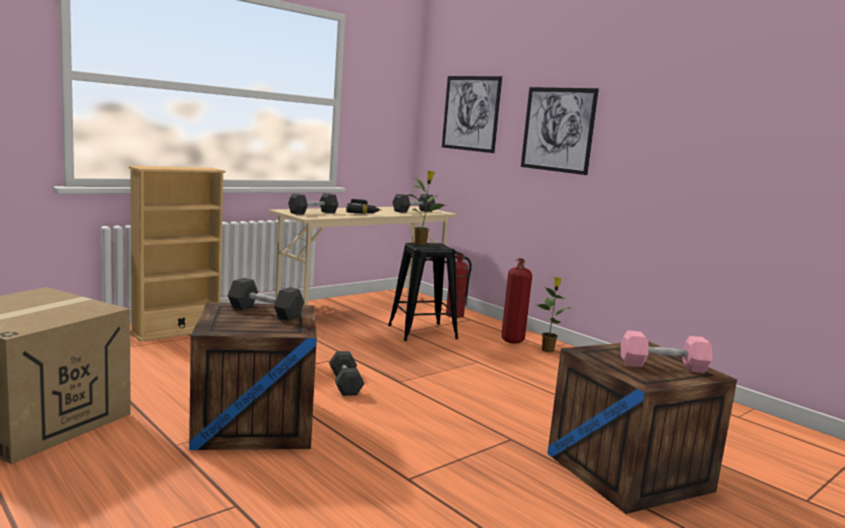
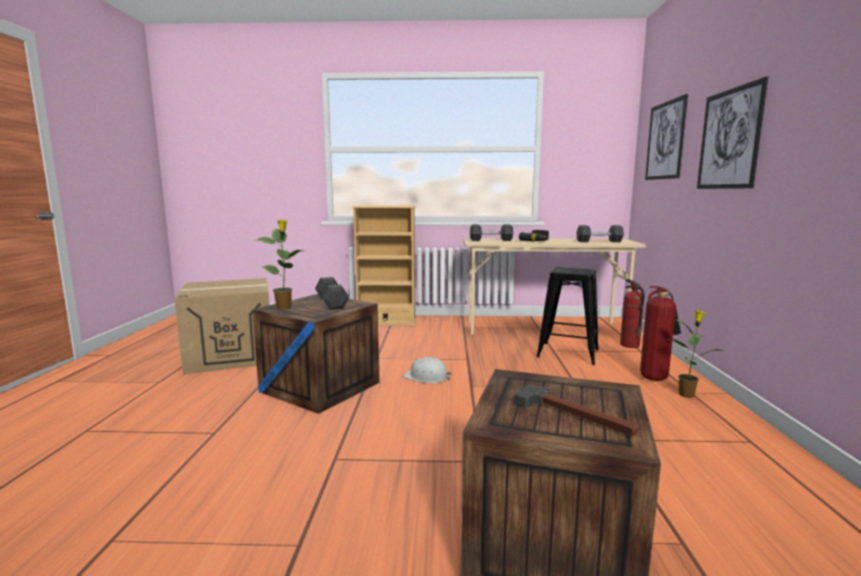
camera: 45 degrees right, 0 degrees up
black dumbbell [329,351,365,396] -> white hard hat [404,357,452,383]
potted plant [407,170,446,245] -> potted plant moved to [254,220,303,310]
pink dumbbell [621,330,712,373] -> hammer [514,385,639,437]

